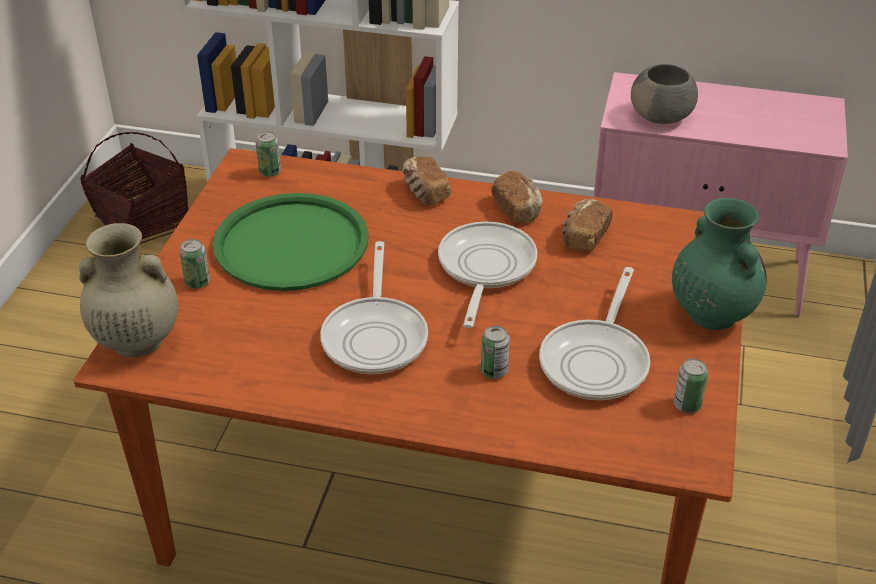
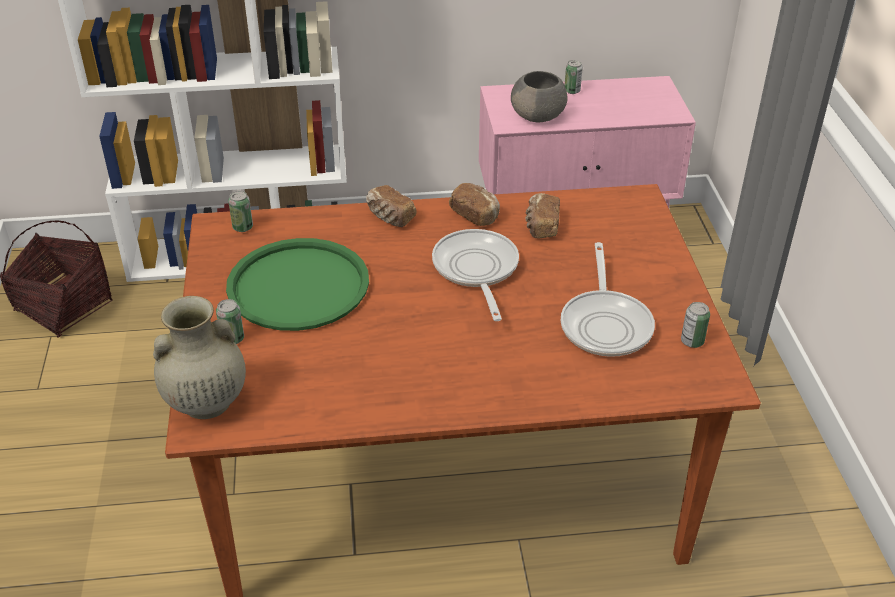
camera: 20 degrees left, 0 degrees up
frying pan [320,241,428,374] -> none
can [481,325,510,379] -> can moved to [565,60,583,94]
green vase [672,198,767,330] -> none

